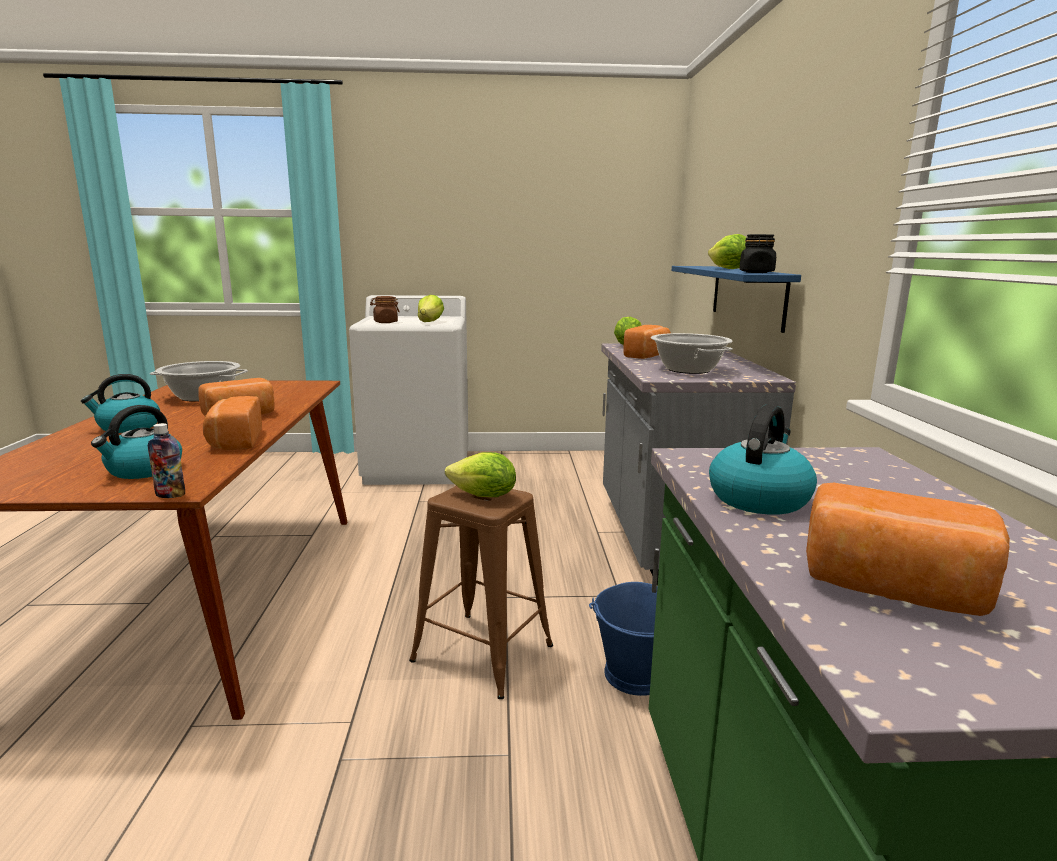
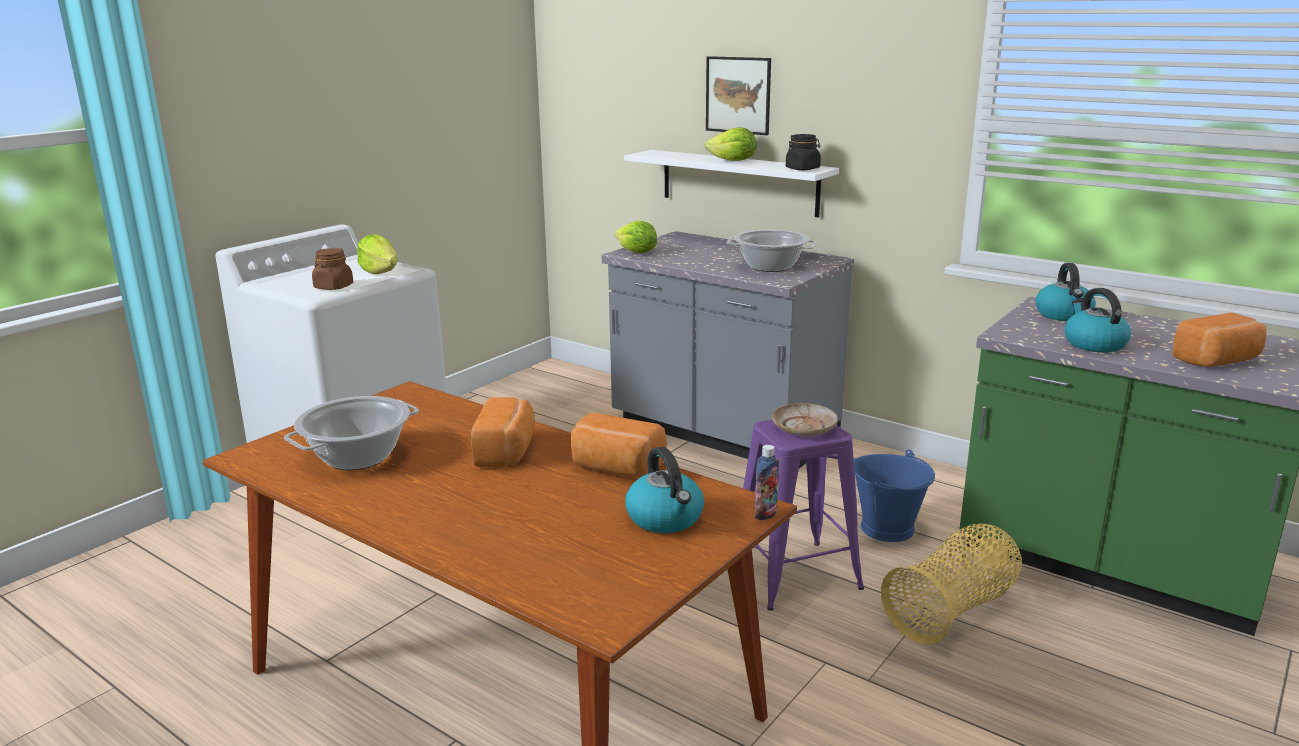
camera: 50 degrees left, 5 degrees up
kettle [81,374,160,433] -> kettle moved to [1035,263,1096,321]
brown stool [409,486,553,699] -> purple stool [743,420,864,611]
lettuce [445,452,516,497] -> beige plate [772,403,838,436]
bread [623,325,671,359] -> none
blue shelf [672,266,801,333] -> white shelf [624,150,839,218]
none -> picture [706,56,771,135]
none -> basket [881,524,1022,644]

